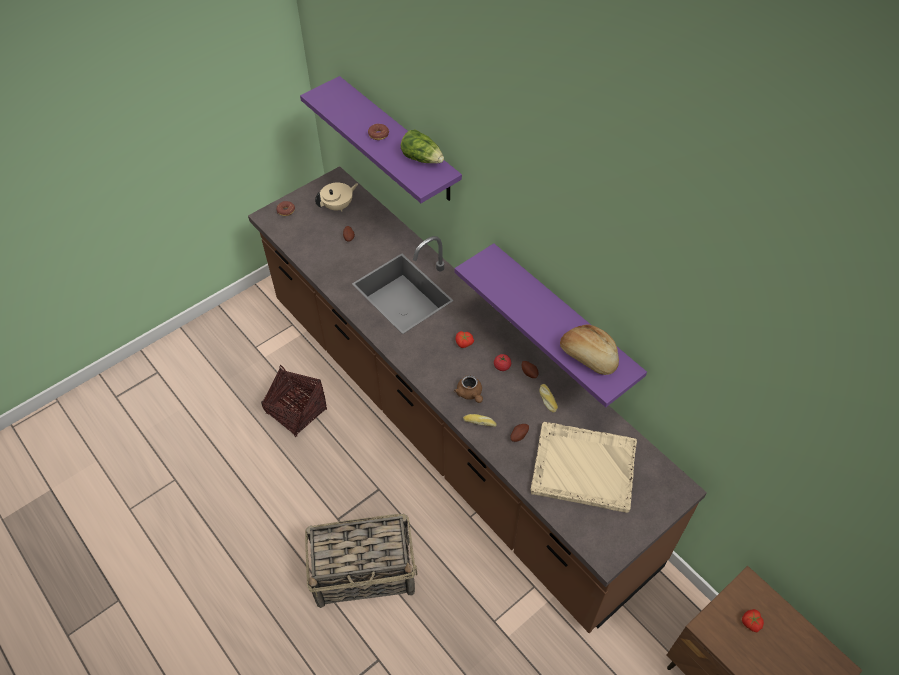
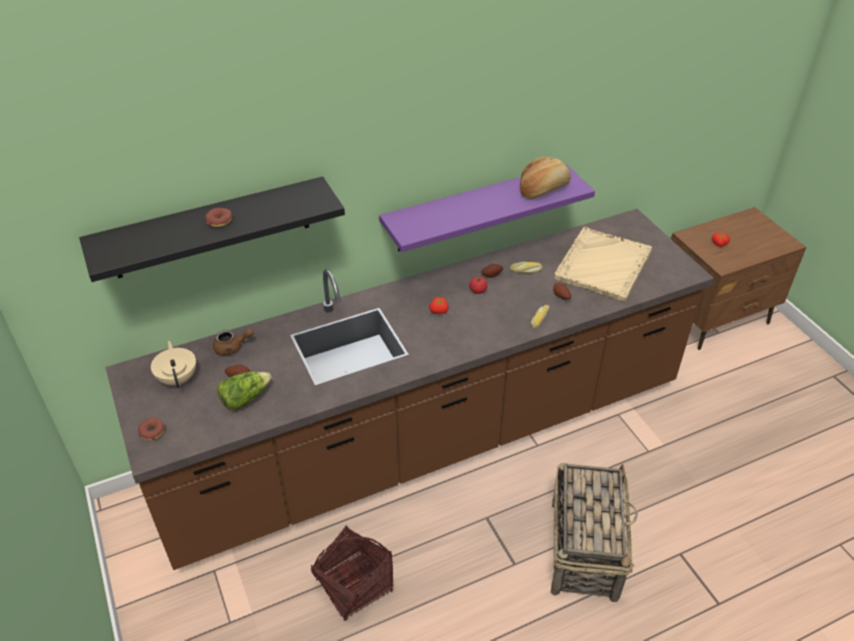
camera: 75 degrees left, 10 degrees down
purple shelf [300,76,462,203] -> black shelf [79,177,345,282]
lettuce [401,129,444,163] -> lettuce moved to [217,372,272,410]
brown teapot [454,375,483,403] -> brown teapot moved to [213,328,254,356]

